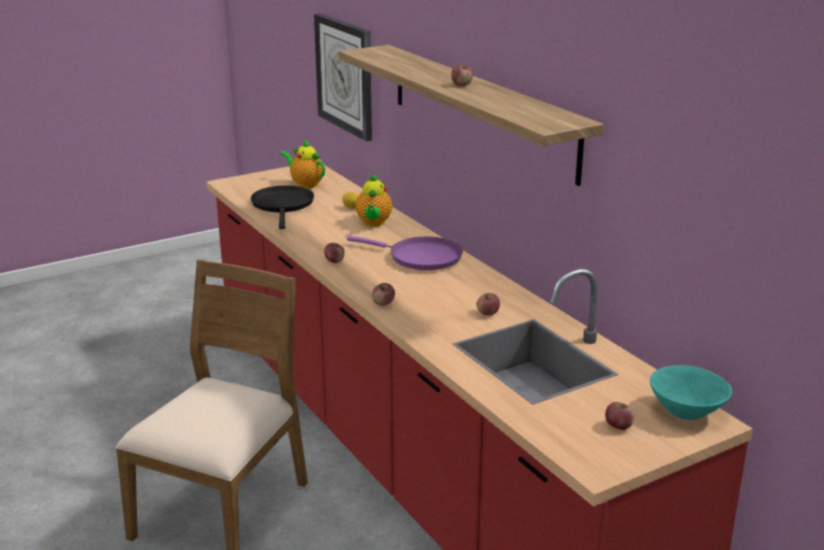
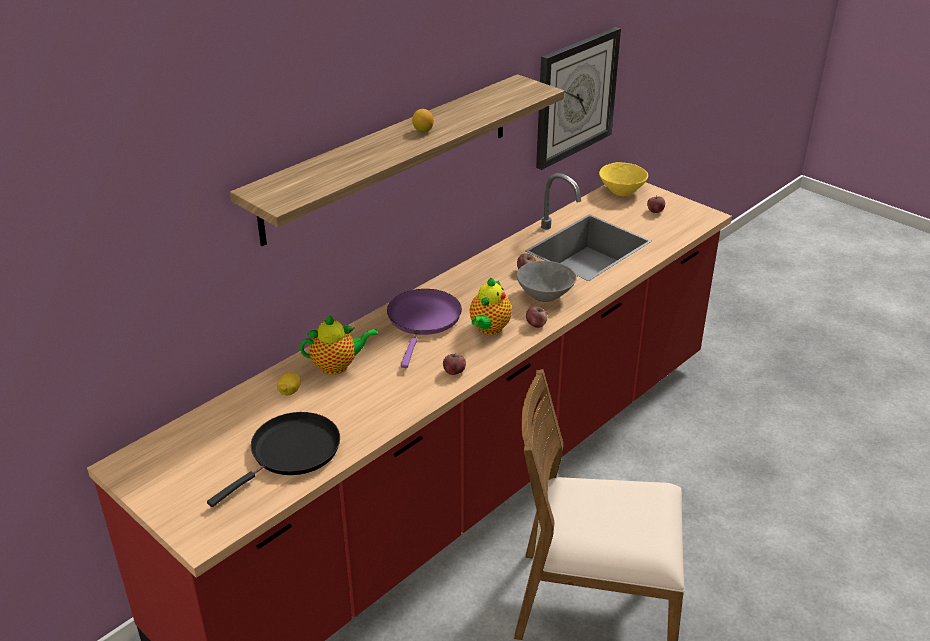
camera: 105 degrees left, 10 degrees up
black frying pan [251,185,314,229] -> black frying pan turned 150 degrees clockwise [207,412,340,507]
teapot [280,139,325,188] -> teapot moved to [470,277,512,335]
wall clock [314,13,372,141] -> wall clock moved to [536,27,621,170]
apple [451,64,473,86] -> lemon [412,109,434,132]
turquoise bowl [650,365,732,420] -> yellow bowl [599,162,648,196]
none -> grey bowl [517,261,577,302]

